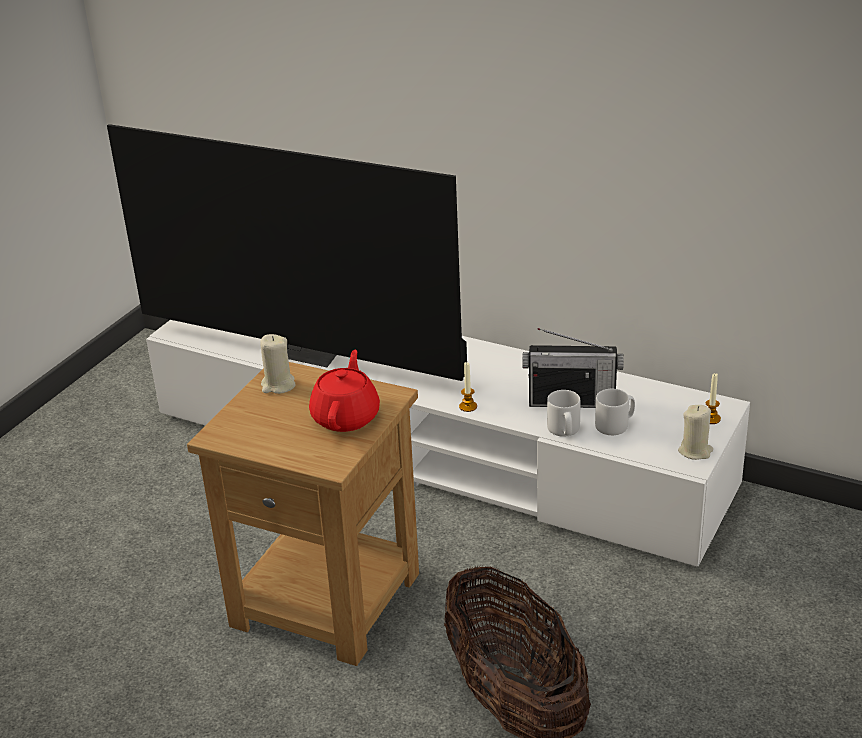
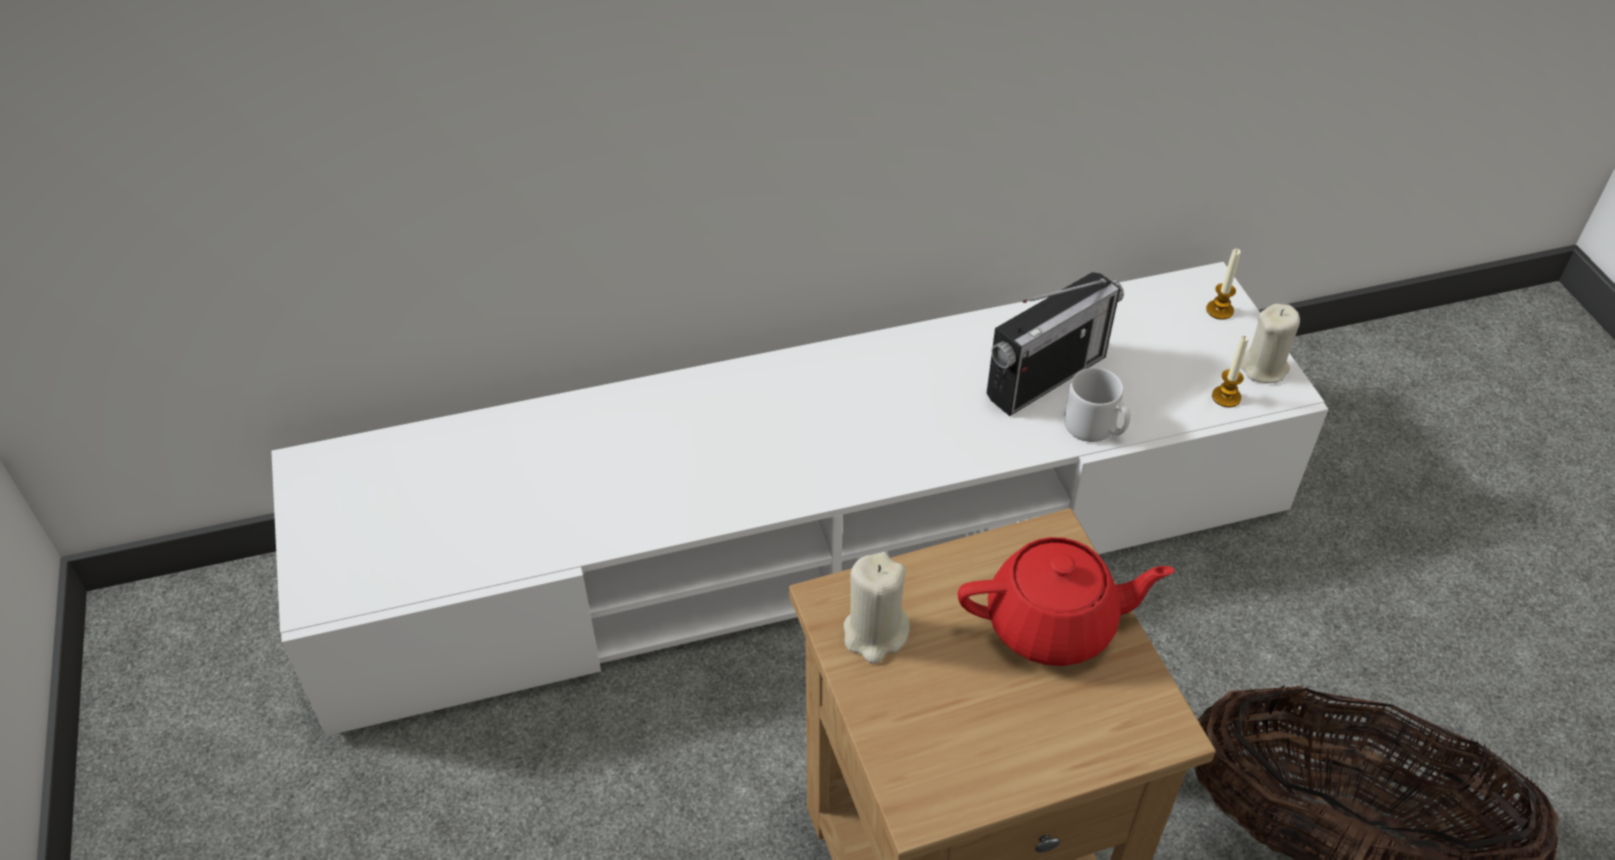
camera: 45 degrees left, 15 degrees up
television [107,124,467,381] -> none
red teapot [309,350,380,432] -> red teapot turned 120 degrees clockwise [958,537,1175,666]
candle [459,362,477,412] -> candle moved to [1212,336,1249,408]
grey mug [595,389,635,435] -> none

